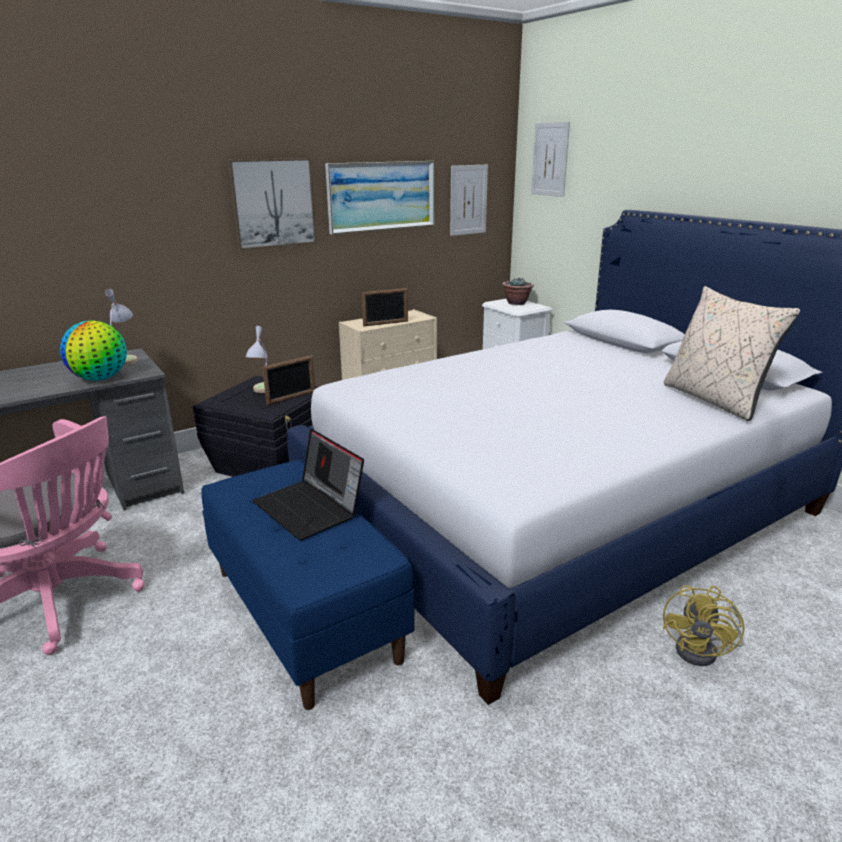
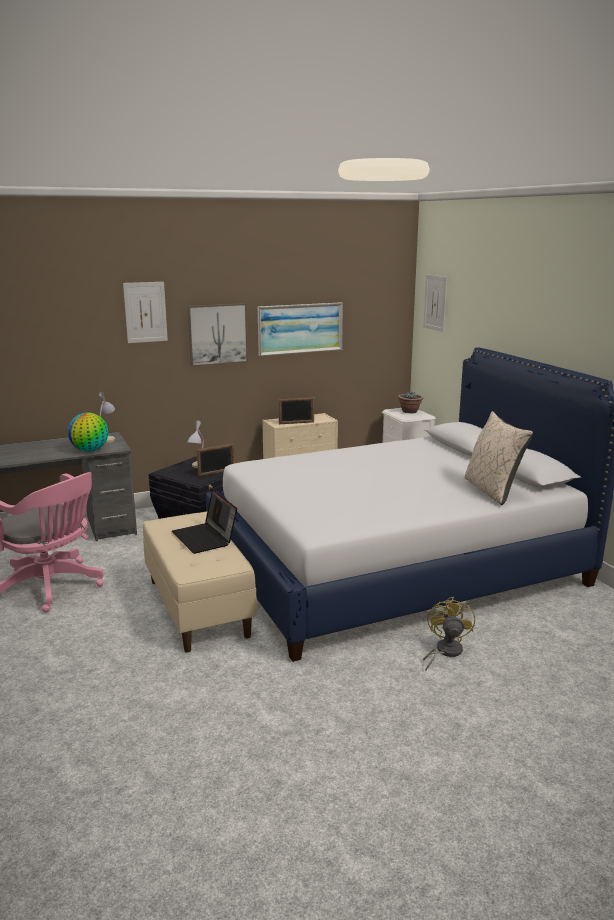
camera: 10 degrees right, 5 degrees down
blue bench [201,460,415,710] -> beige bench [143,512,257,653]
picture [450,165,488,236] -> picture moved to [123,282,168,343]
yellow fan [663,585,745,666] -> yellow fan turned 150 degrees clockwise [423,597,475,671]

